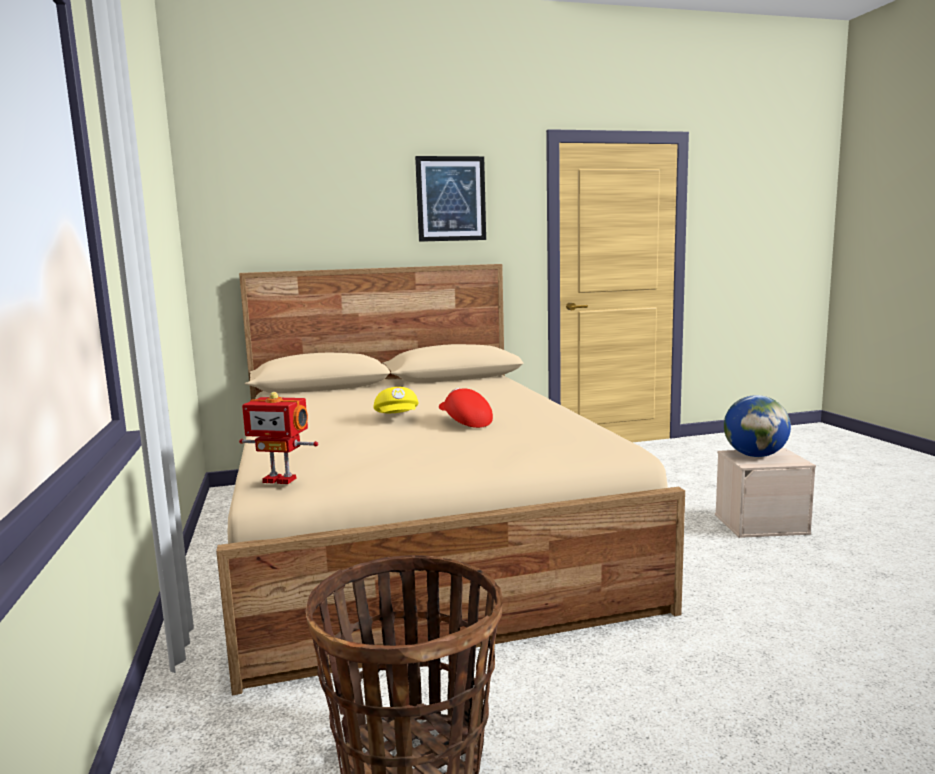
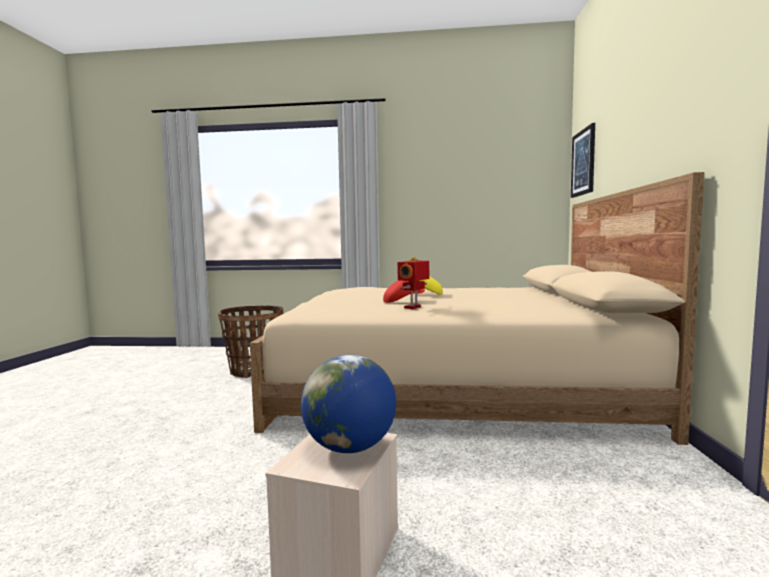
camera: 110 degrees right, 5 degrees down
toy robot [239,392,318,484] -> toy robot moved to [397,256,429,309]
picture [415,156,486,242] -> picture moved to [571,123,595,198]

